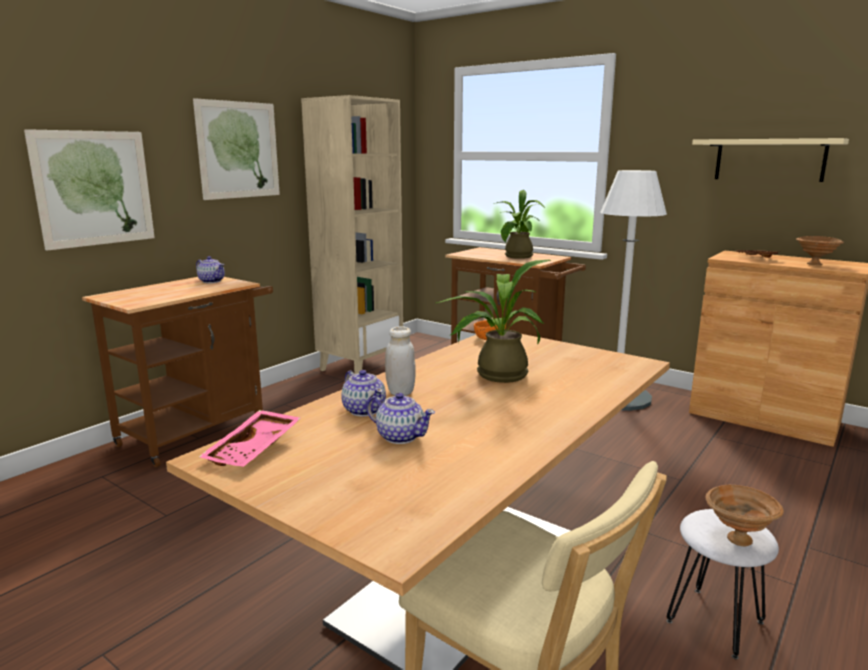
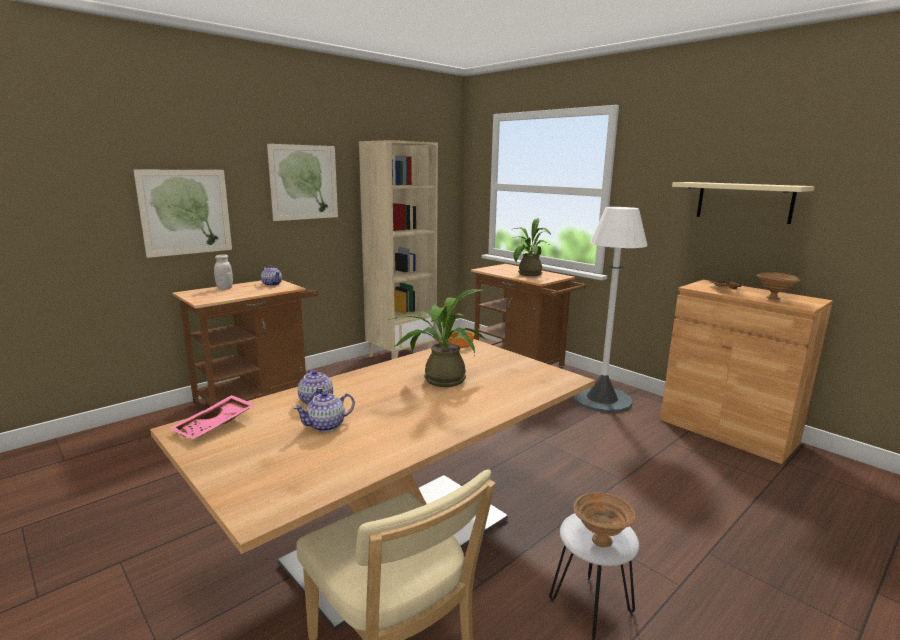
camera: 10 degrees right, 0 degrees up
teapot [367,393,435,444] -> teapot turned 105 degrees clockwise [293,391,355,432]
white jar [385,326,416,396] -> white jar moved to [214,254,233,290]

